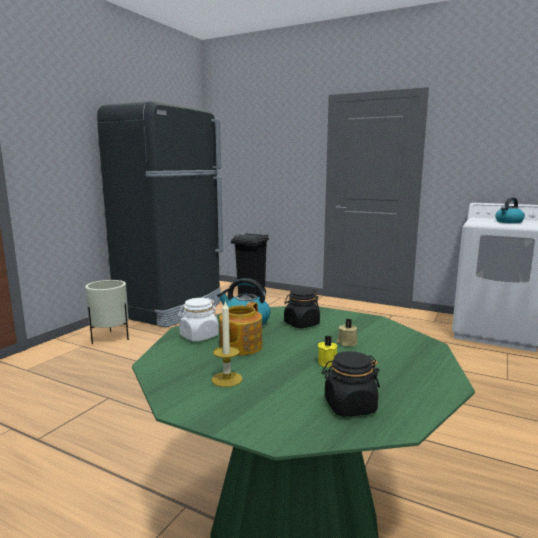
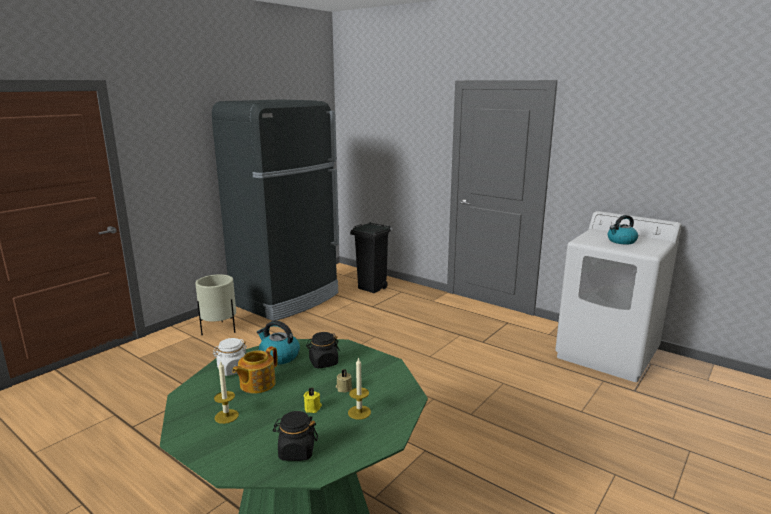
camera: 10 degrees right, 5 degrees up
none -> candle [348,357,371,420]

